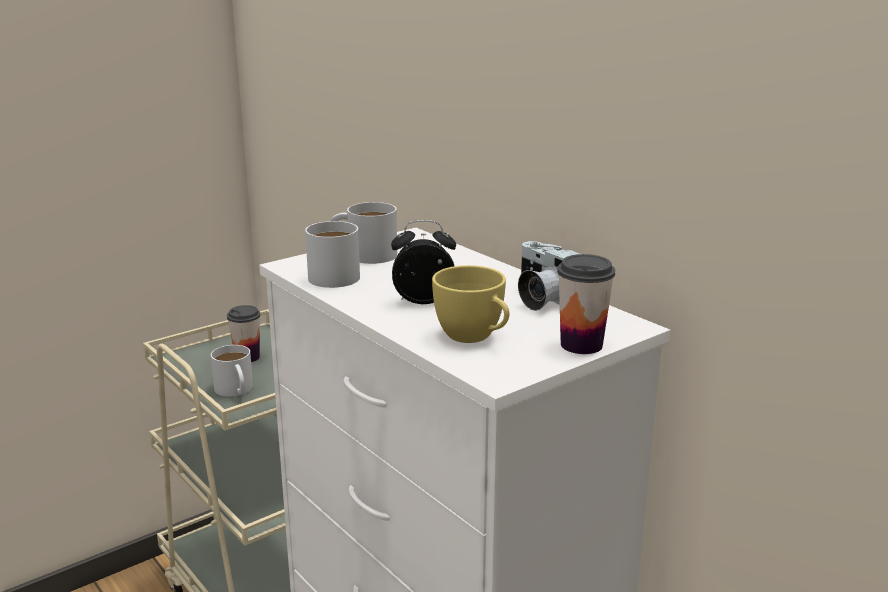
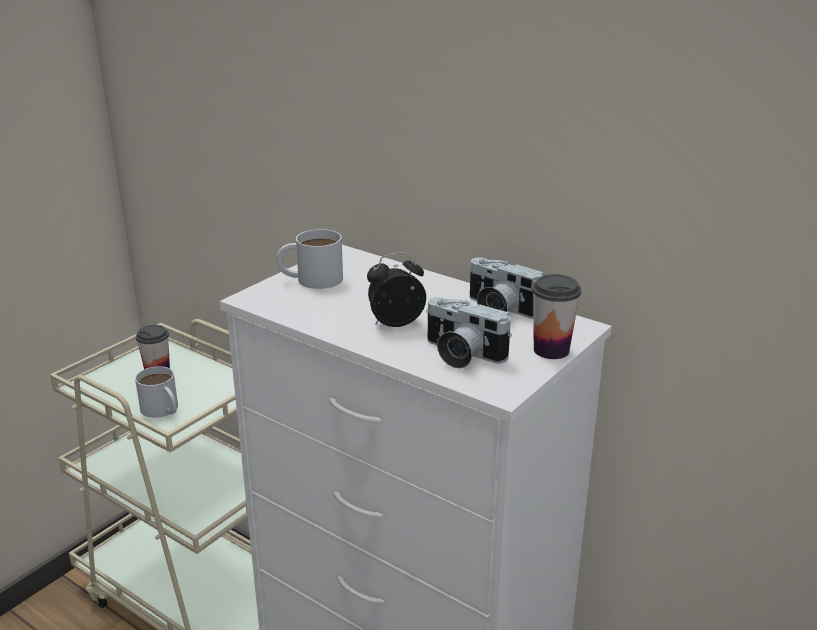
camera: 15 degrees left, 5 degrees up
white mug [305,221,360,288] -> none
yellow cup [432,265,509,343] -> camera [426,297,512,369]

